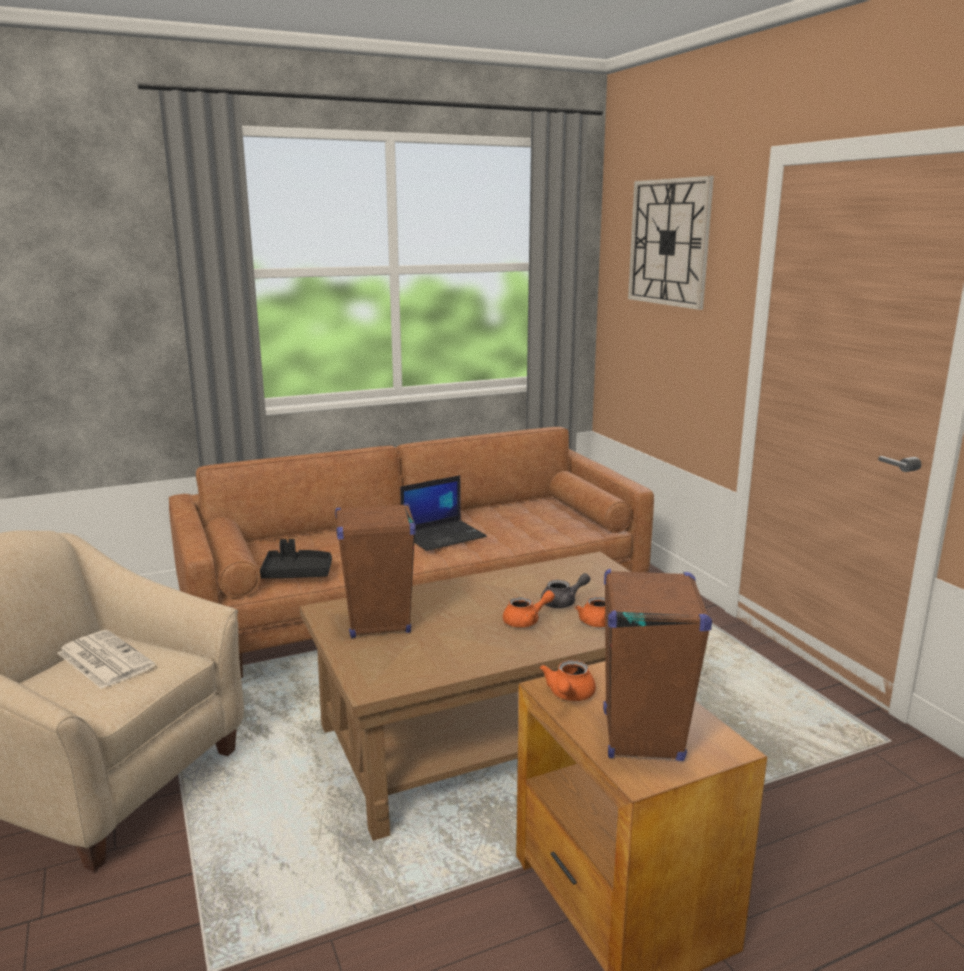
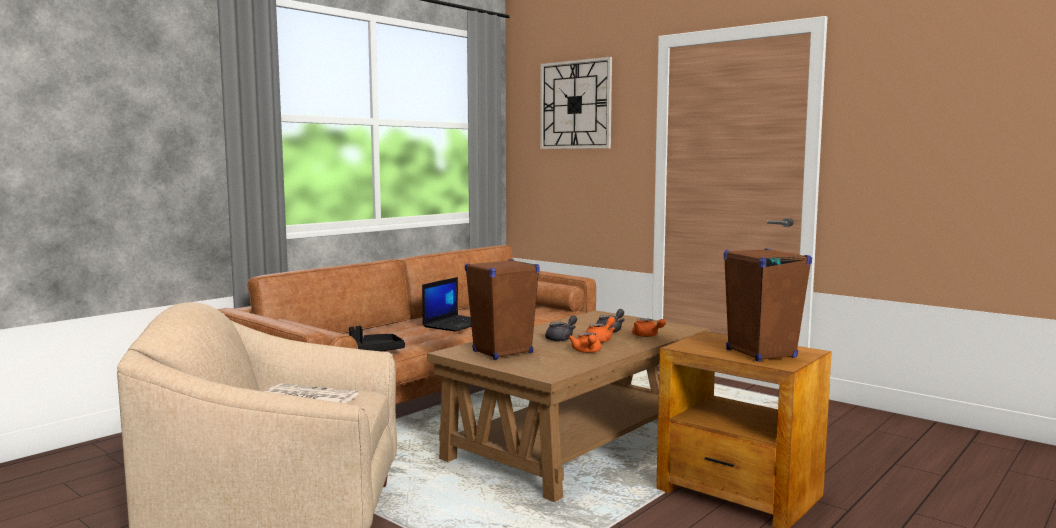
camera: 25 degrees left, 10 degrees down
orange teapot [540,660,596,701] -> orange teapot moved to [568,332,601,353]
none -> grey teapot [545,315,577,341]

